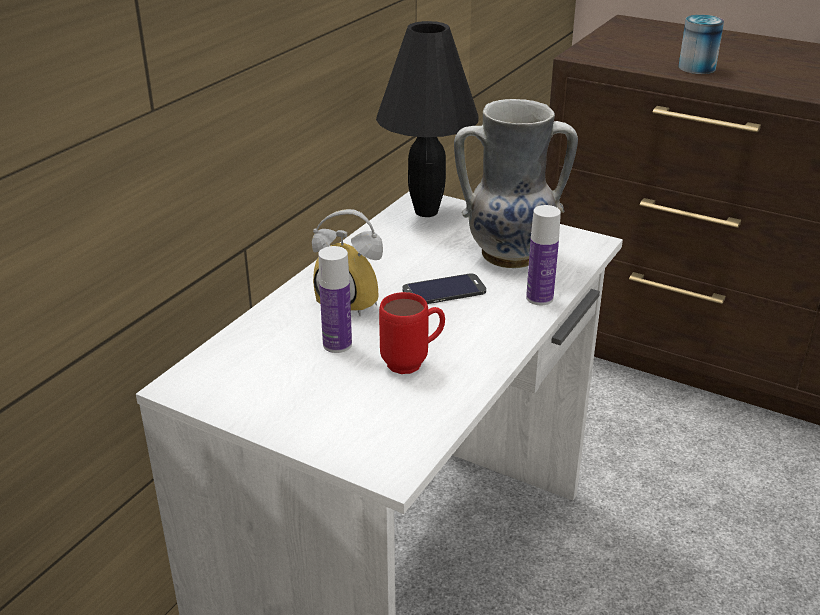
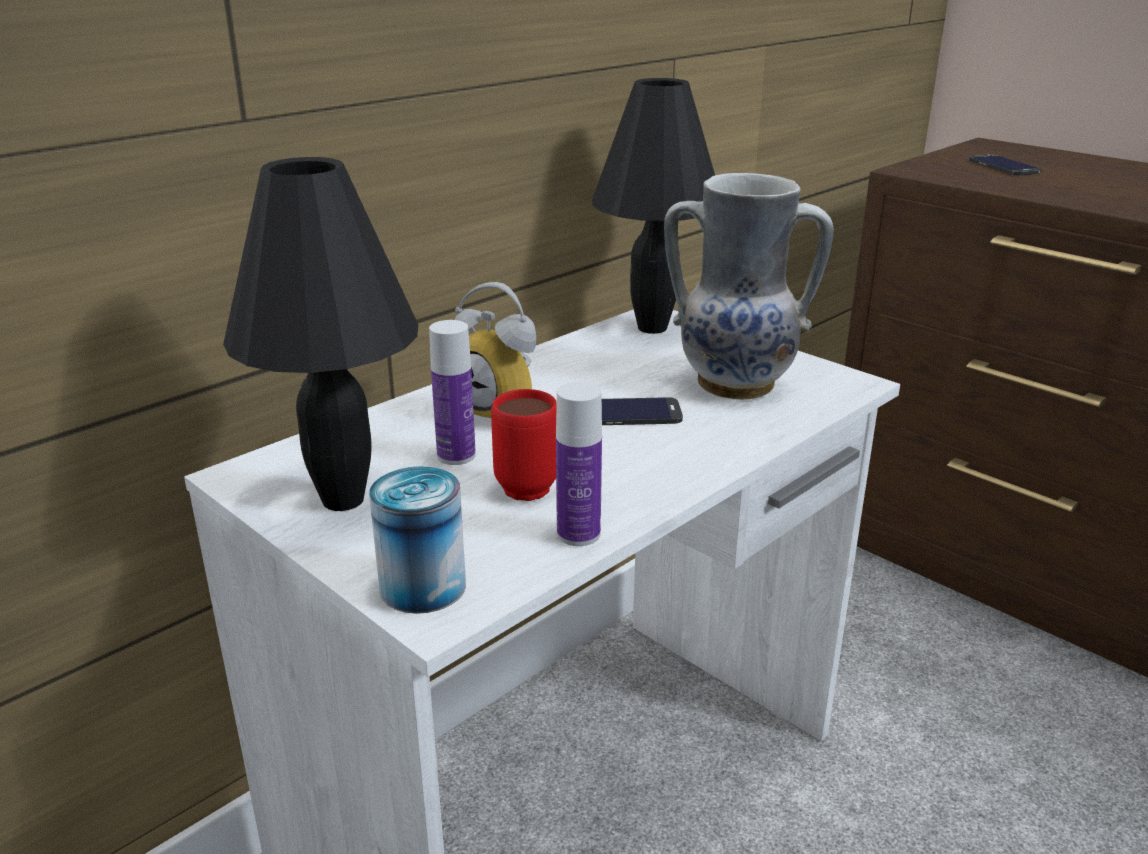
camera: 15 degrees right, 5 degrees down
bottle [526,205,561,305] -> bottle moved to [556,382,602,546]
can [678,15,724,74] -> can moved to [369,466,466,614]
none -> black table lamp [223,157,418,511]
none -> phone [969,155,1042,175]

